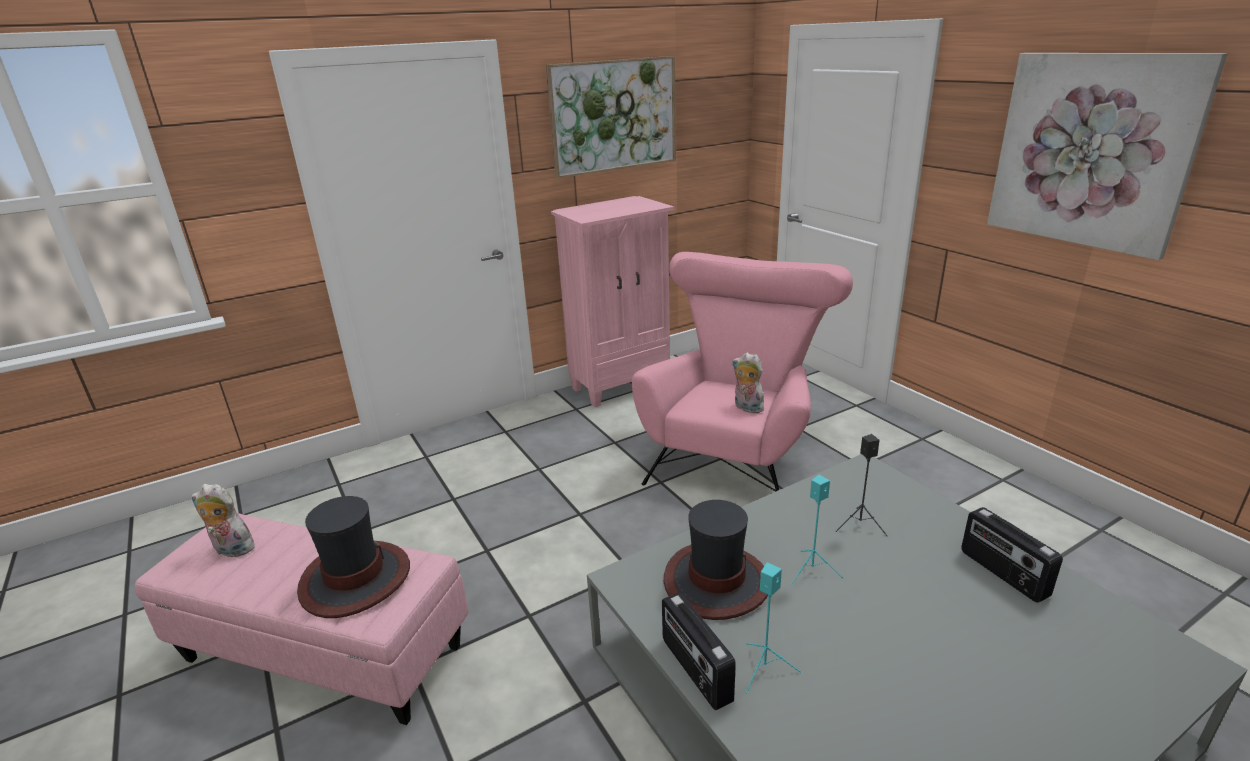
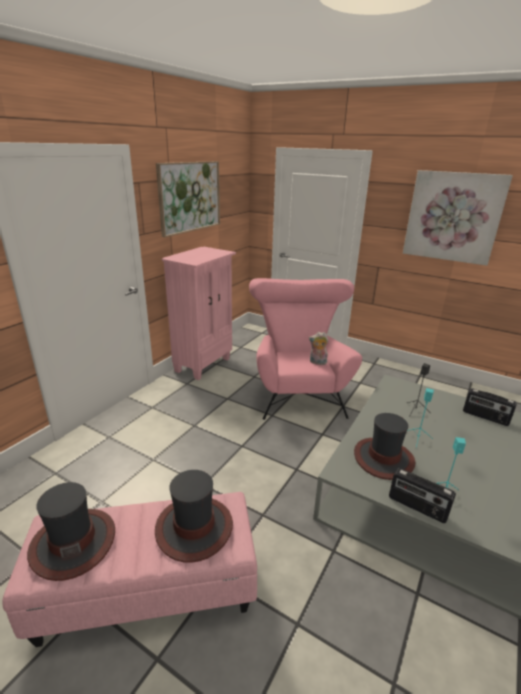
camera: 30 degrees left, 0 degrees up
plush toy [191,484,260,557] -> hat [27,482,115,581]

